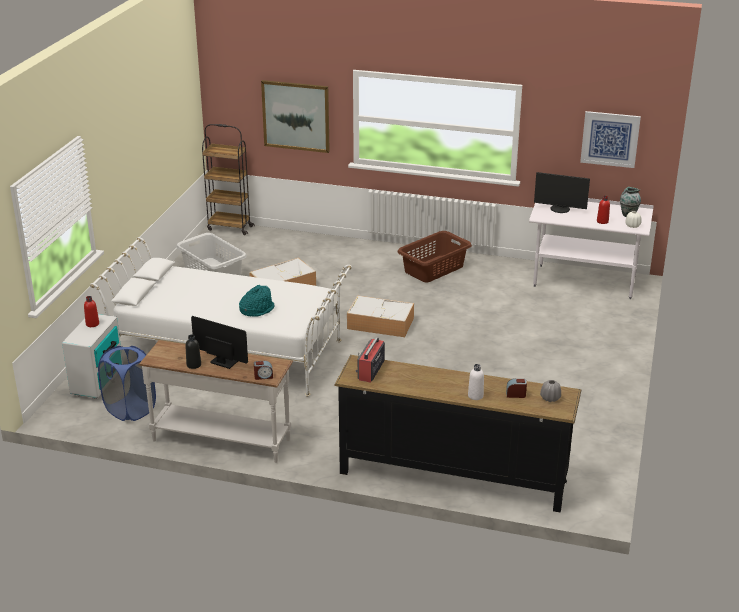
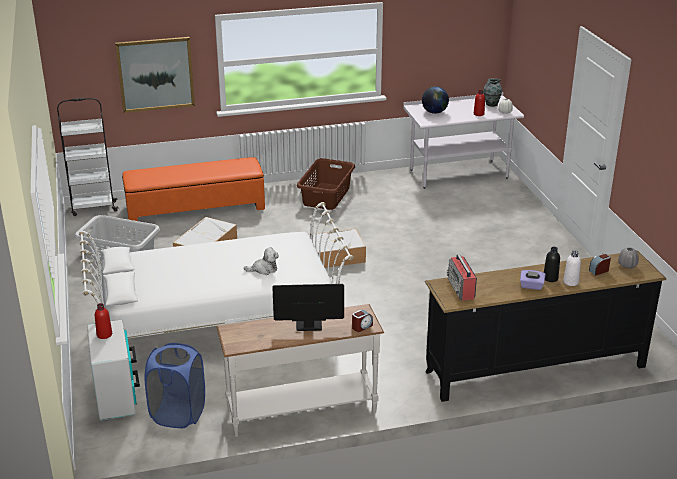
camera: 30 degrees left, 0 degrees up
black bottle [185,335,201,369] -> black bottle moved to [544,247,560,282]
brown cart [202,124,255,235] -> white cart [57,98,118,216]
turquoise hat [239,285,274,317] -> plush toy [244,247,279,275]
monitor [534,172,590,213] -> globe [422,86,449,114]
picture [580,111,641,168] -> none
none -> orange bench [122,157,265,221]
none -> purple tissue box [520,270,546,290]

